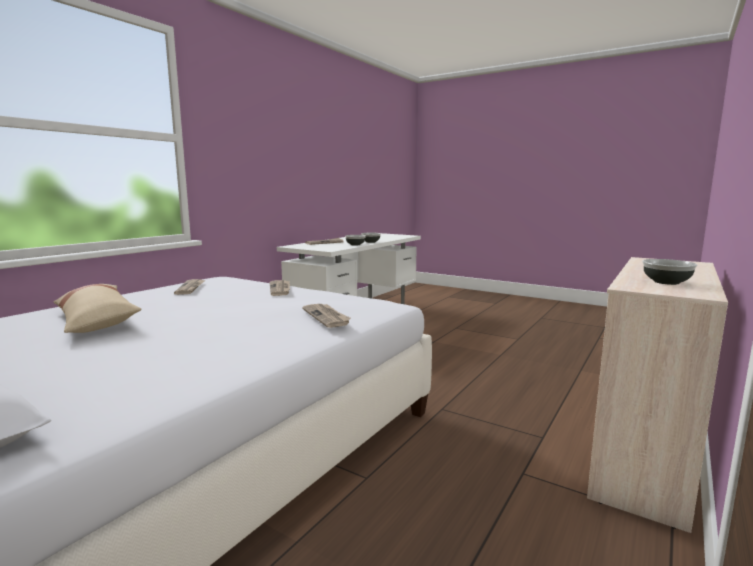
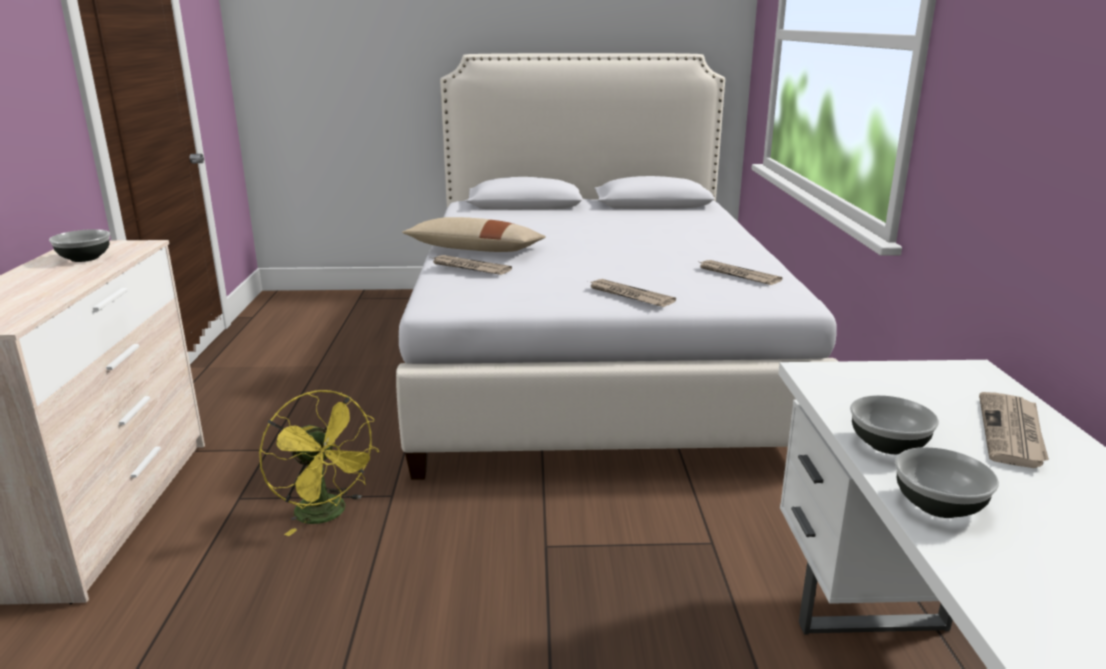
camera: 145 degrees right, 10 degrees up
beige pillow [54,284,142,333] -> beige pillow moved to [402,217,546,252]
none -> yellow fan [259,390,380,536]

